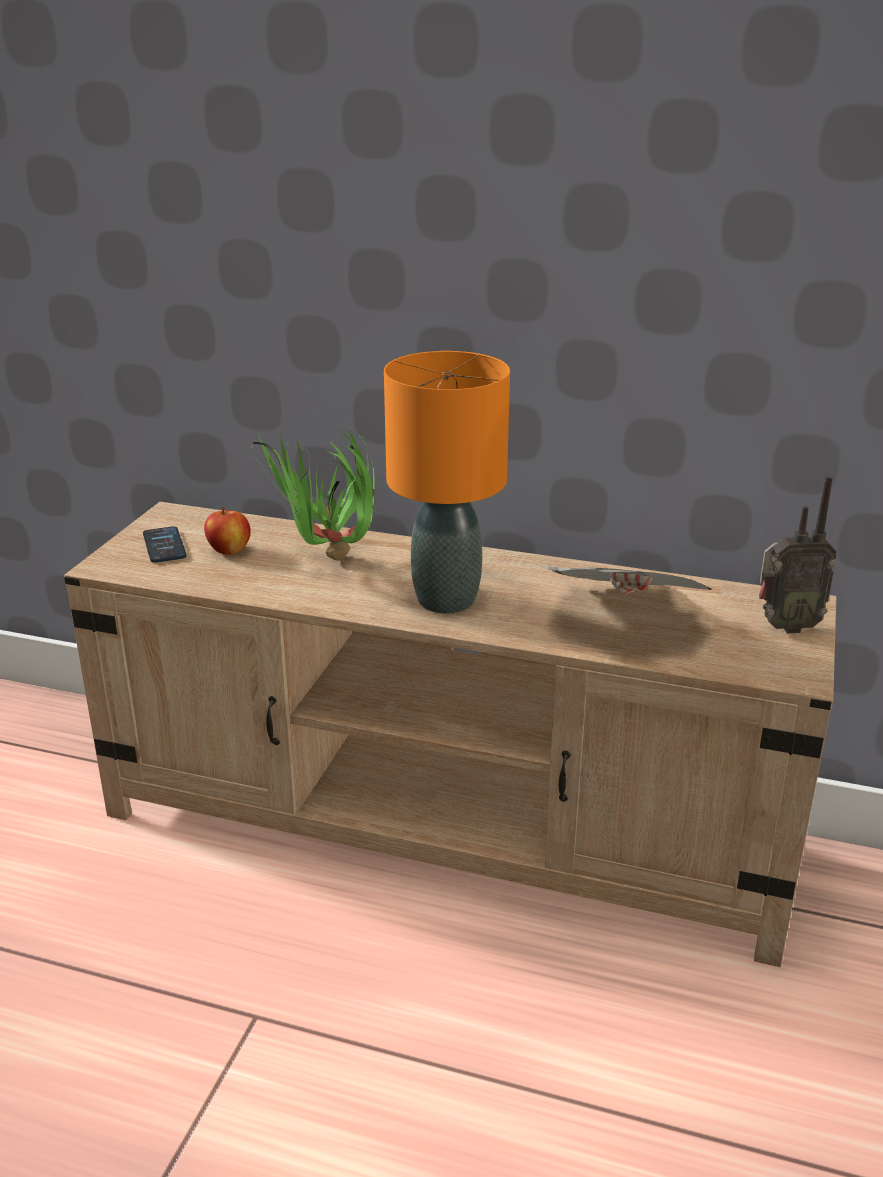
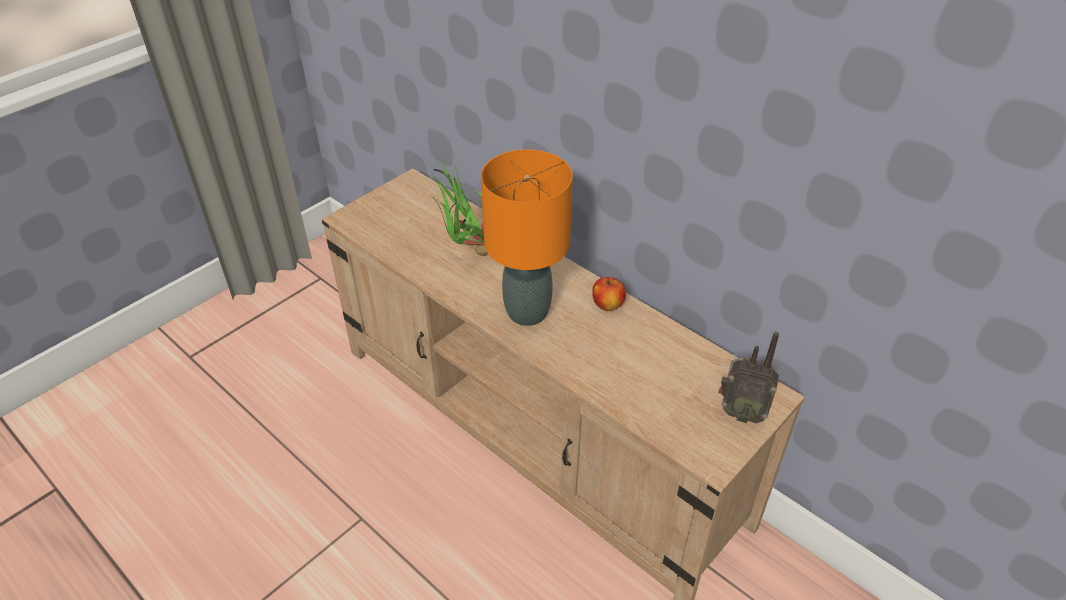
camera: 25 degrees right, 15 degrees up
phone [143,526,187,563] -> none
apple [204,507,251,555] -> apple moved to [592,277,626,311]
newspaper [539,566,713,595] -> none

